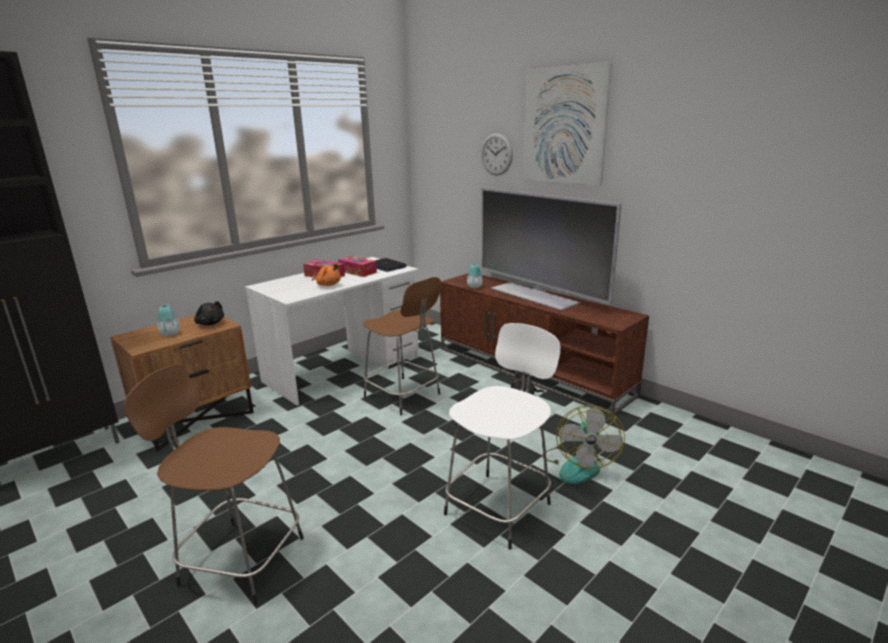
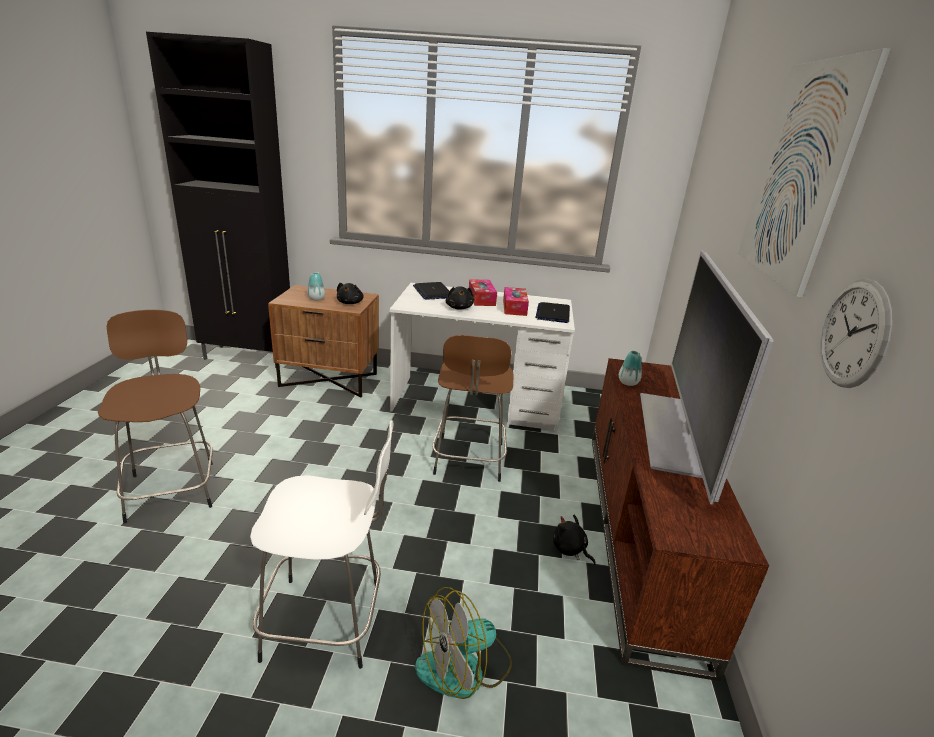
camera: 50 degrees right, 5 degrees up
orange plush toy [312,263,341,286] -> black plush toy [446,286,474,310]
wall clock [481,133,513,176] -> wall clock moved to [820,279,892,388]
none -> laptop [413,282,449,300]

